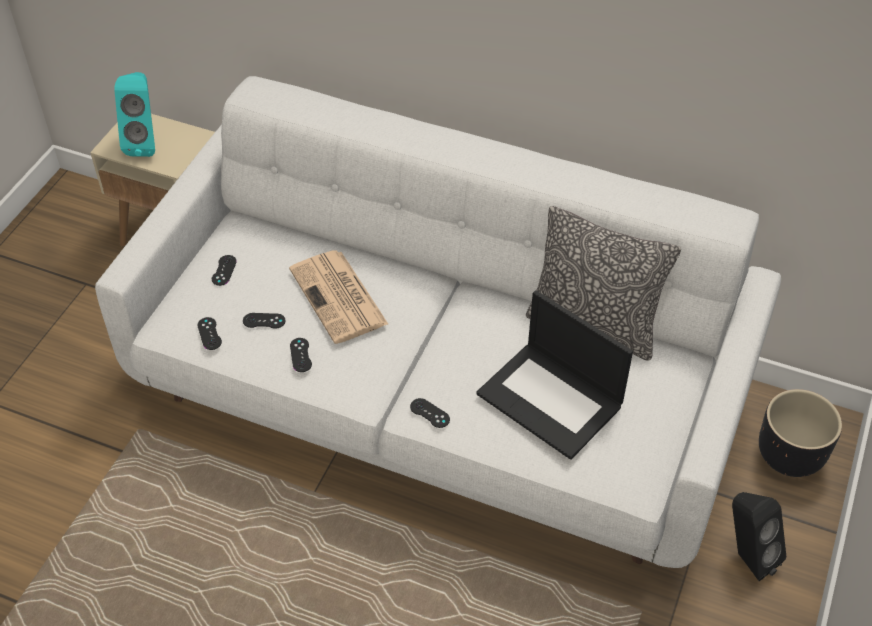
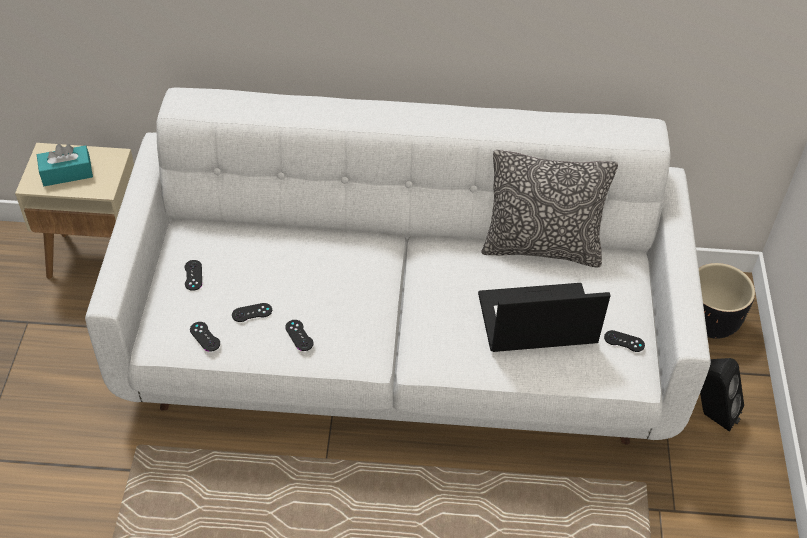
camera: 20 degrees left, 0 degrees up
turquoise speaker [114,72,155,157] -> turquoise tissue box [37,144,93,186]
newspaper [289,250,388,344] -> none
black game controller [410,398,450,428] -> black game controller moved to [604,330,645,352]
laptop [476,290,633,460] -> laptop turned 150 degrees clockwise [478,283,611,352]

